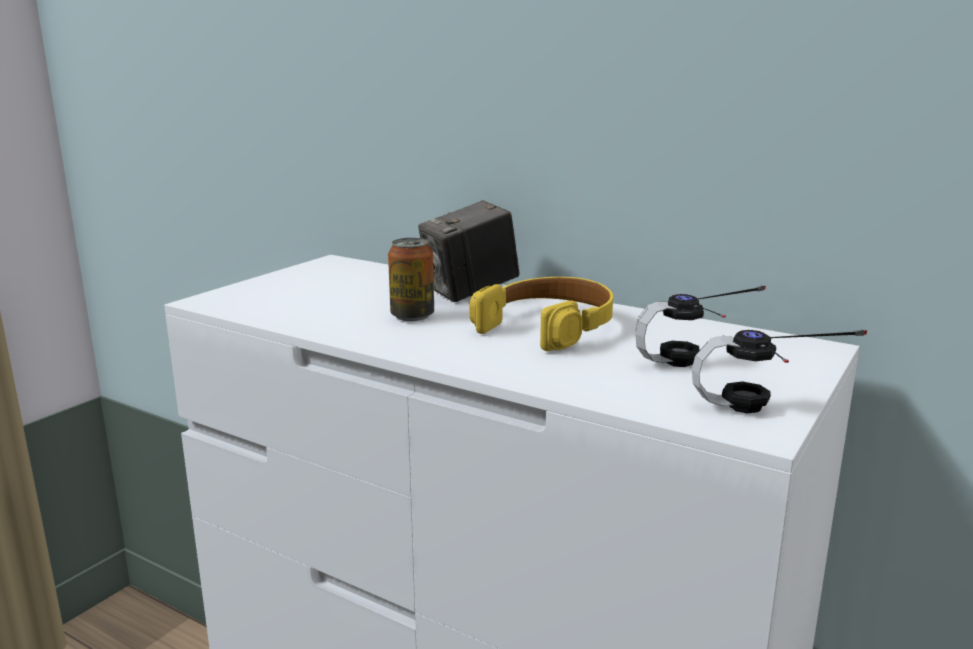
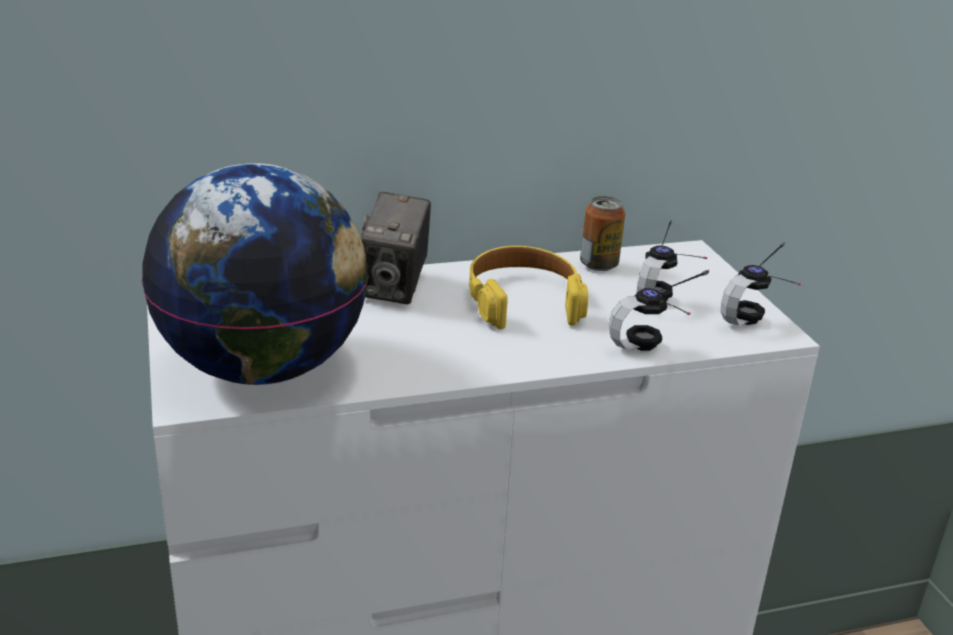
camera: 50 degrees left, 10 degrees up
can [388,238,434,321] -> can moved to [580,196,625,271]
none -> globe [141,163,369,385]
none -> headphones [609,270,709,351]

